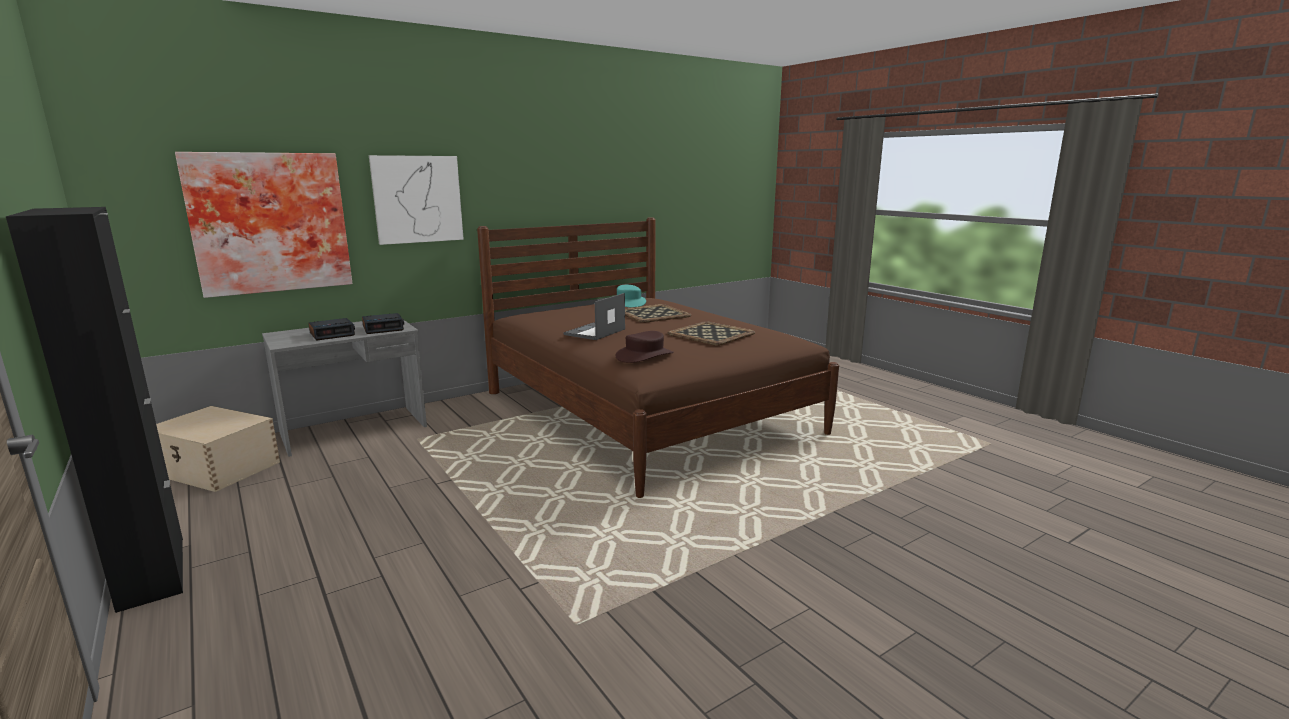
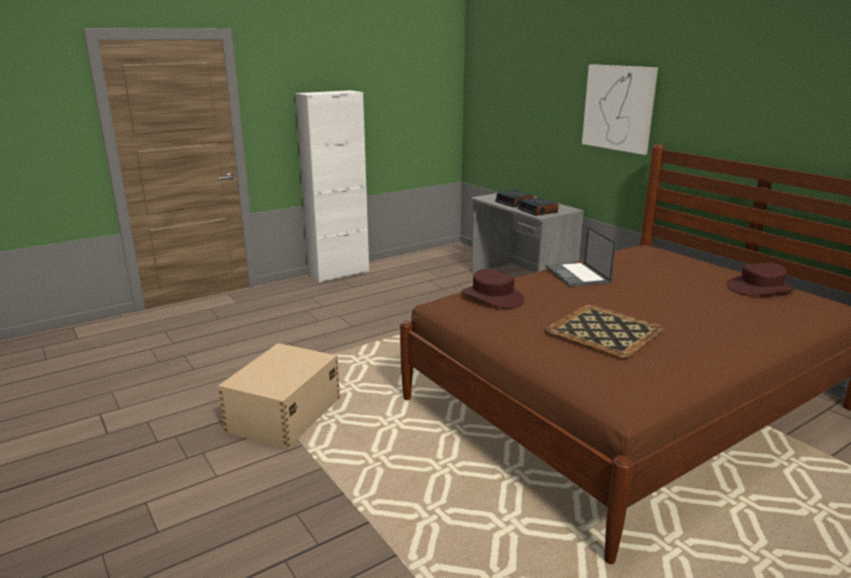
camera: 90 degrees right, 5 degrees up
black cabinet [6,207,183,613] -> white cabinet [295,90,369,283]
beige storage box [156,406,280,492] -> beige storage box moved to [218,343,340,449]
picture [175,152,353,298] -> none
laptop [564,293,625,340] -> laptop turned 135 degrees counterclockwise [546,226,616,287]
turquoise hat [617,285,646,308] -> brown hat [728,263,795,295]
tray [625,304,691,323] -> none

